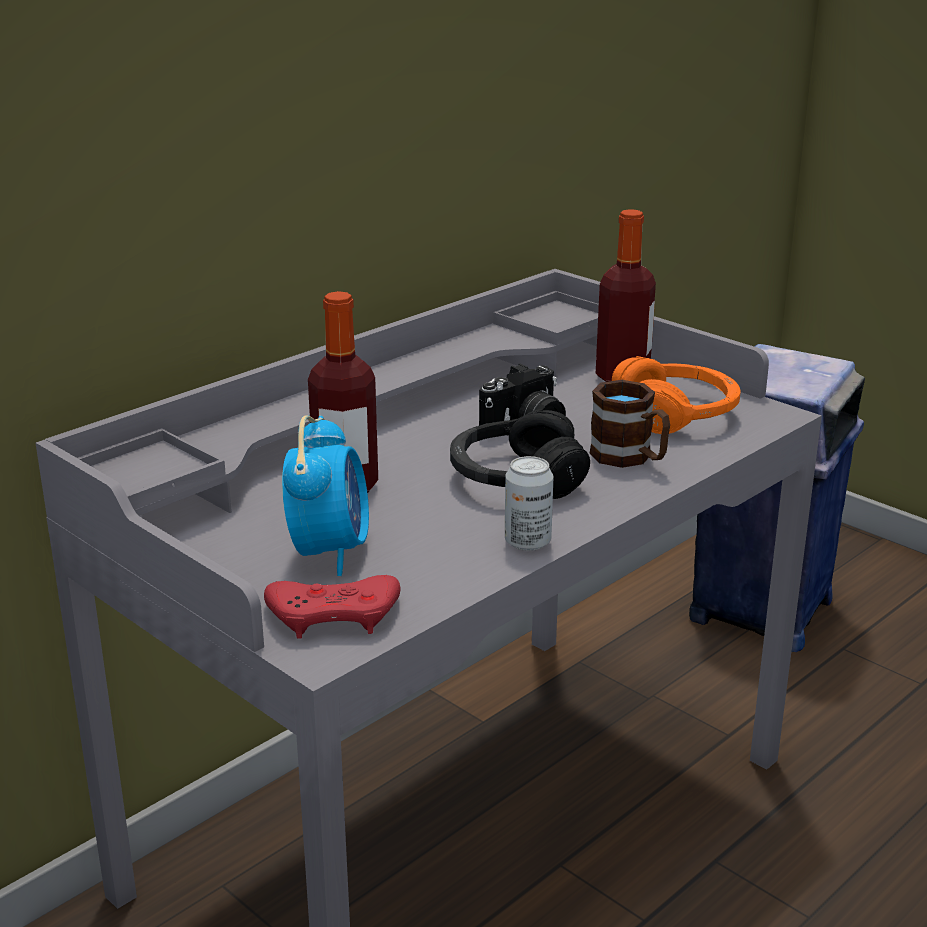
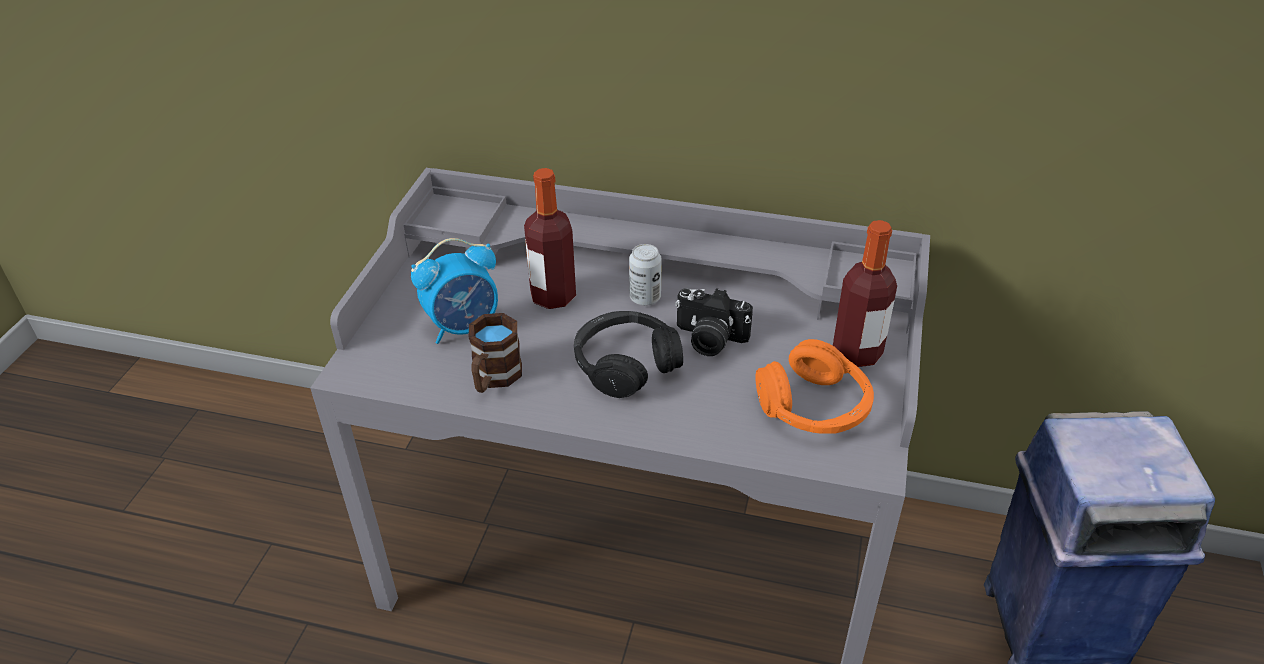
camera: 60 degrees right, 15 degrees up
red game controller [264,575,400,639] -> none
can [505,456,553,551] -> can moved to [629,244,662,306]
brown mug [589,380,670,468] -> brown mug moved to [469,313,522,393]

